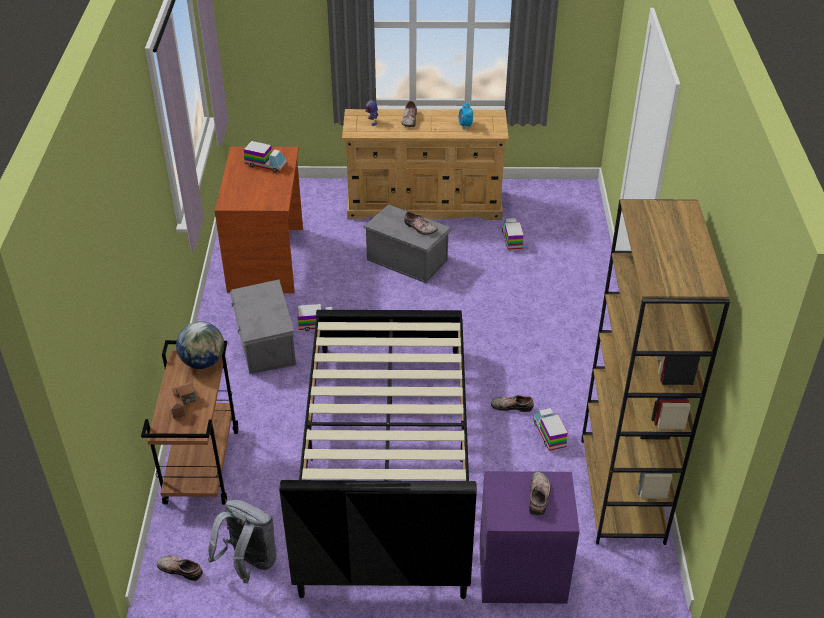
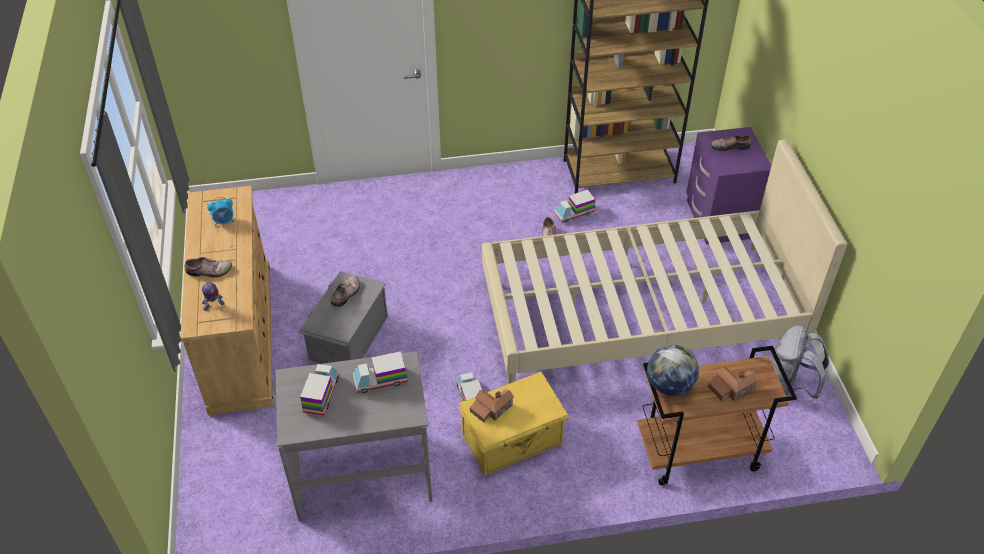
camera: 100 degrees left, 5 degrees up
shoe [157,556,203,581] -> none
brown desk [214,147,303,293] -> grey desk [276,351,432,521]
grey storage box [230,280,296,374] -> yellow storage box [458,372,570,476]
black bed [279,310,477,599] -> beige bed [482,139,847,384]
toy truck [502,218,524,250] -> toy truck moved to [353,351,408,393]
none -> toy house [470,390,514,423]

